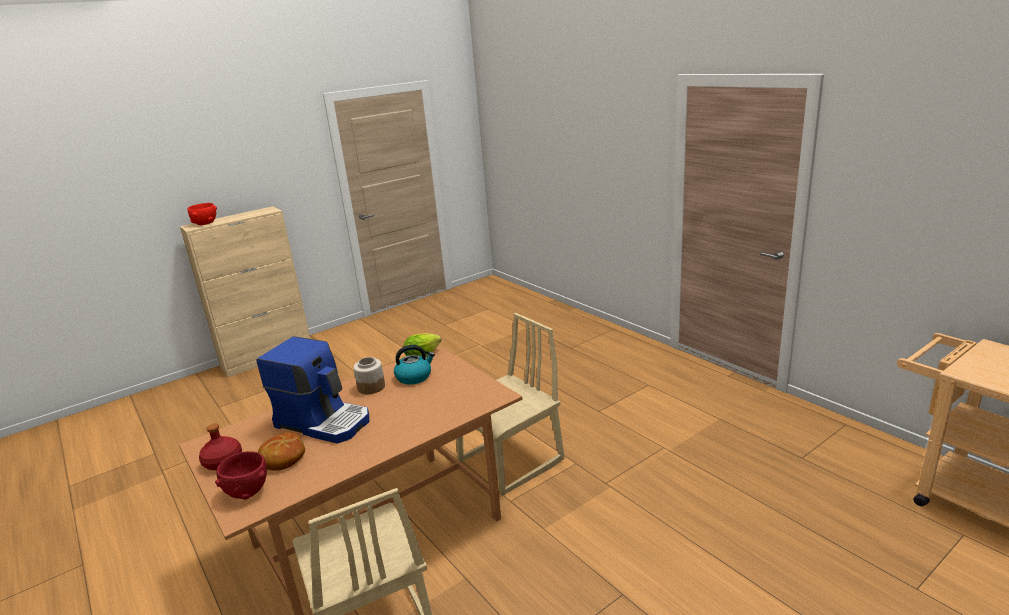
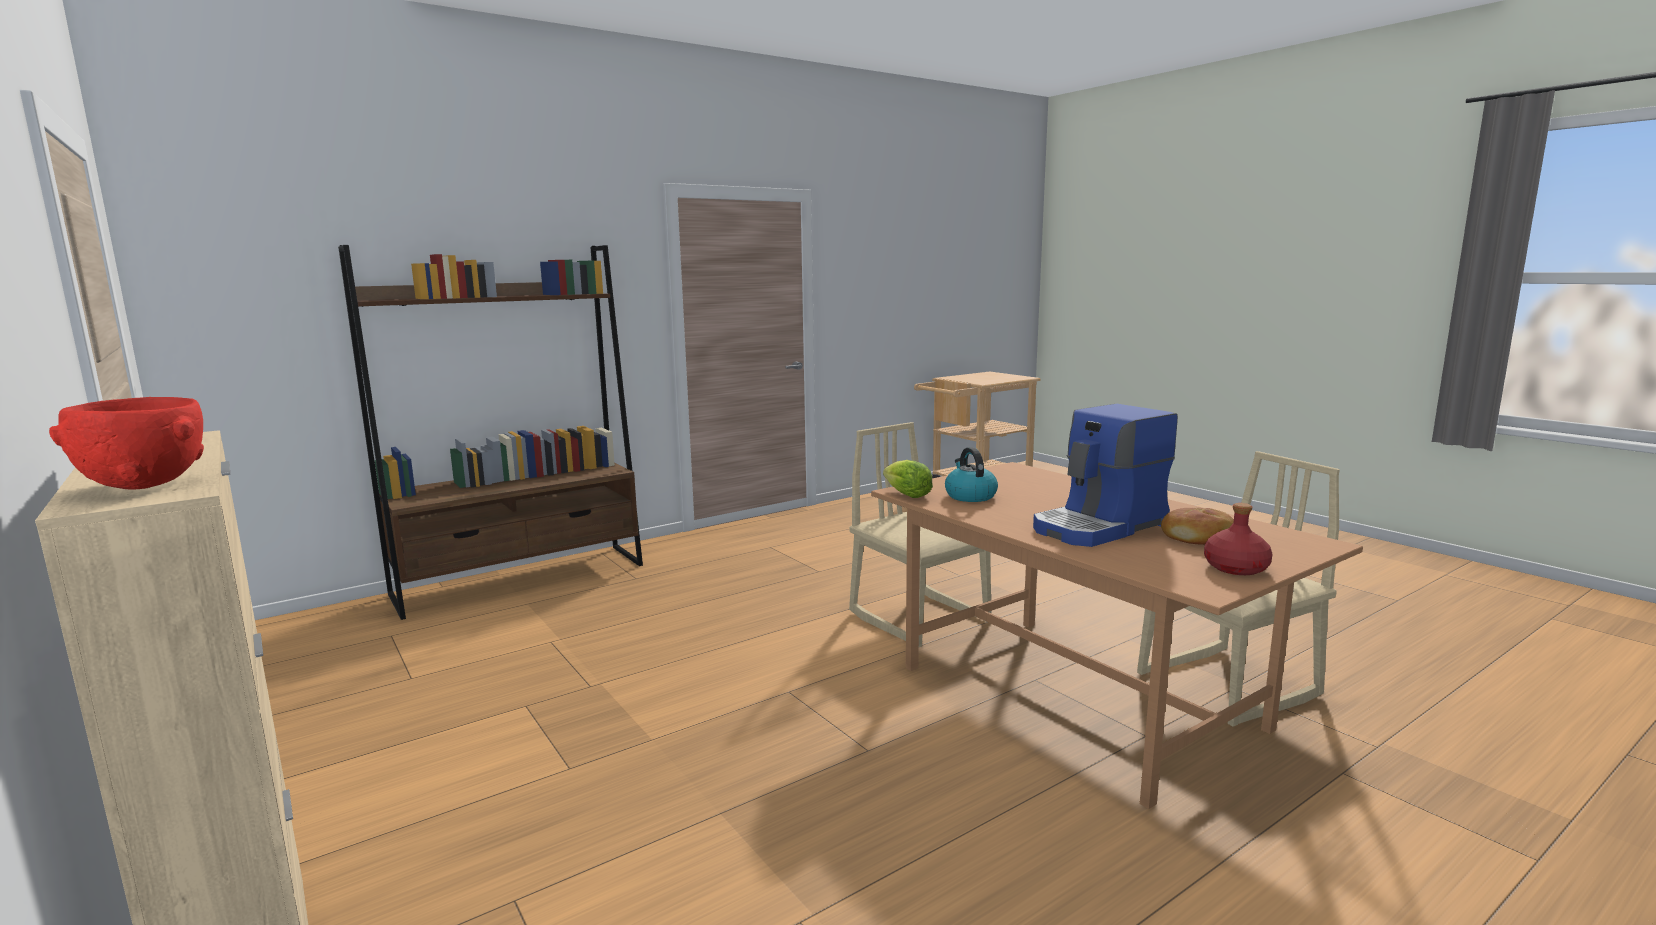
camera: 90 degrees left, 10 degrees down
red bowl [215,451,267,500] -> none
coffee machine [256,336,369,444] -> coffee machine turned 150 degrees counterclockwise [1033,404,1178,547]
jar [353,357,385,394] -> none
none -> brown bookcase [338,245,643,620]

